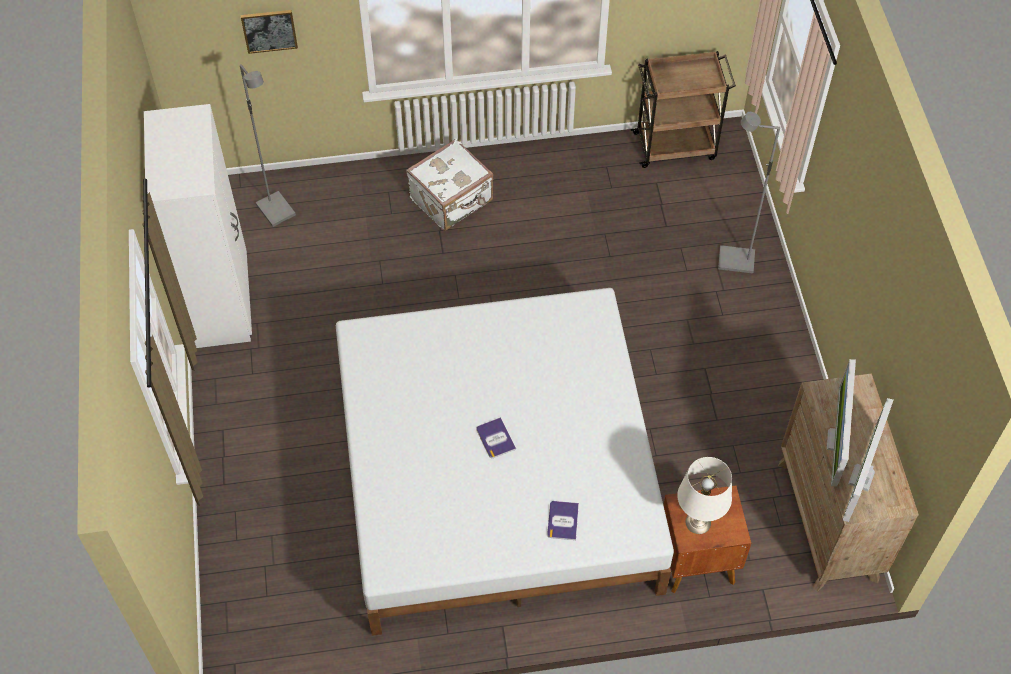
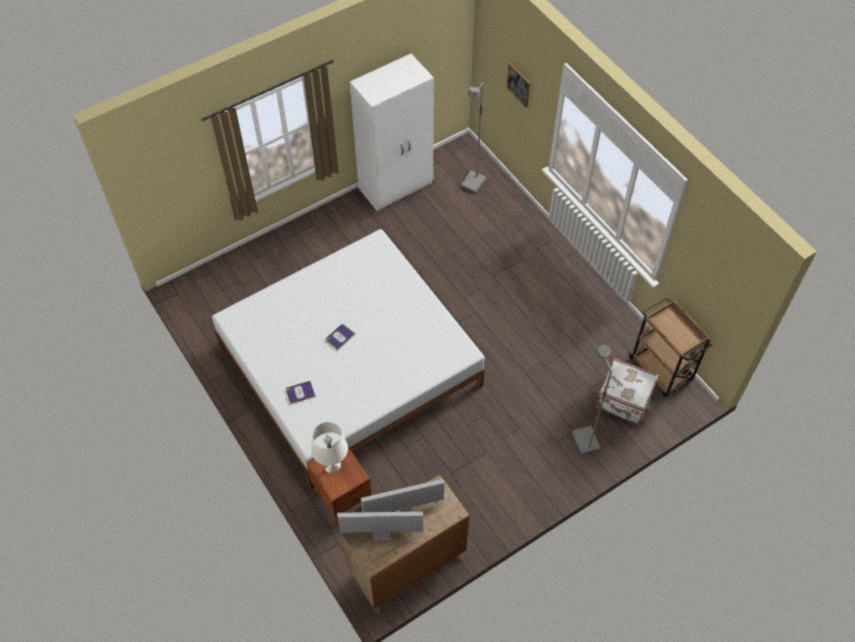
camera: 65 degrees right, 0 degrees up
white suitcase [406,138,493,231] -> white suitcase moved to [595,358,659,425]

